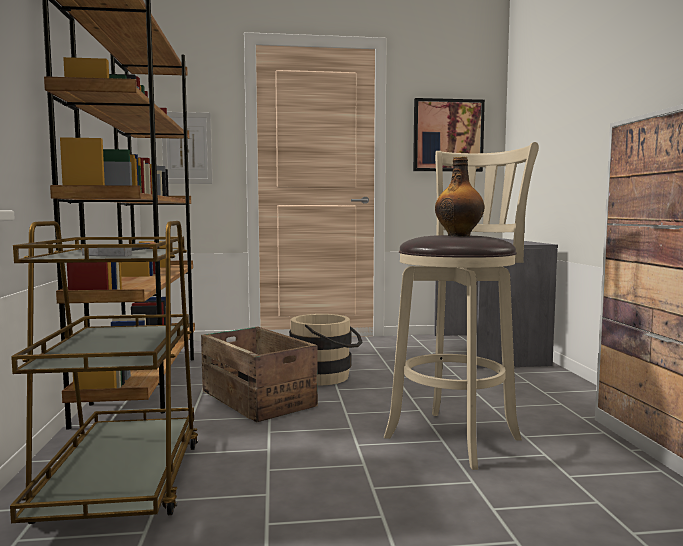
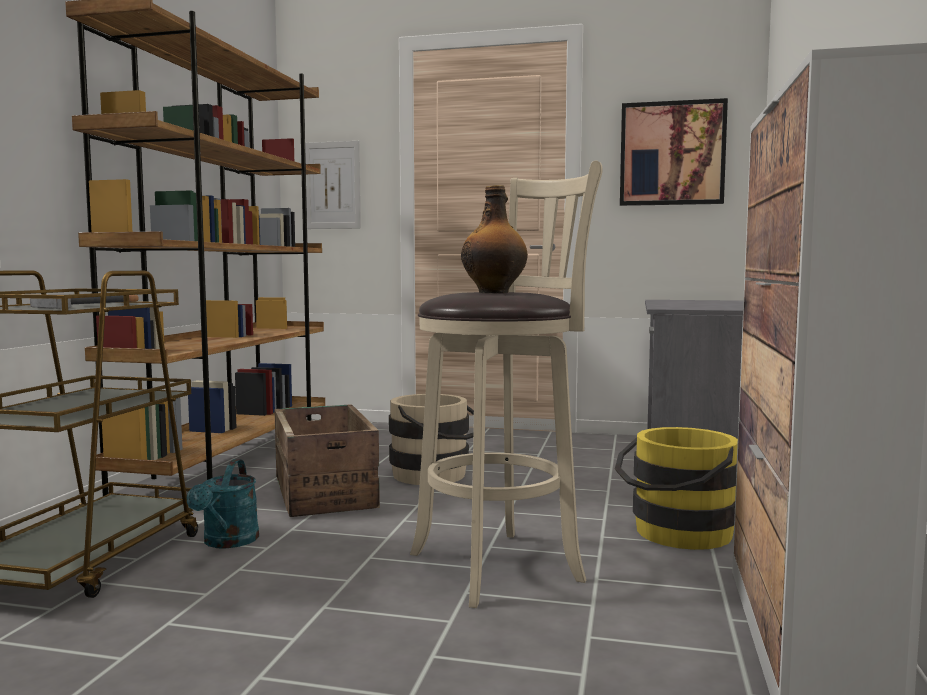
camera: 20 degrees right, 0 degrees up
none -> turquoise watering can [187,459,259,548]
none -> yellow bucket [615,427,738,550]

